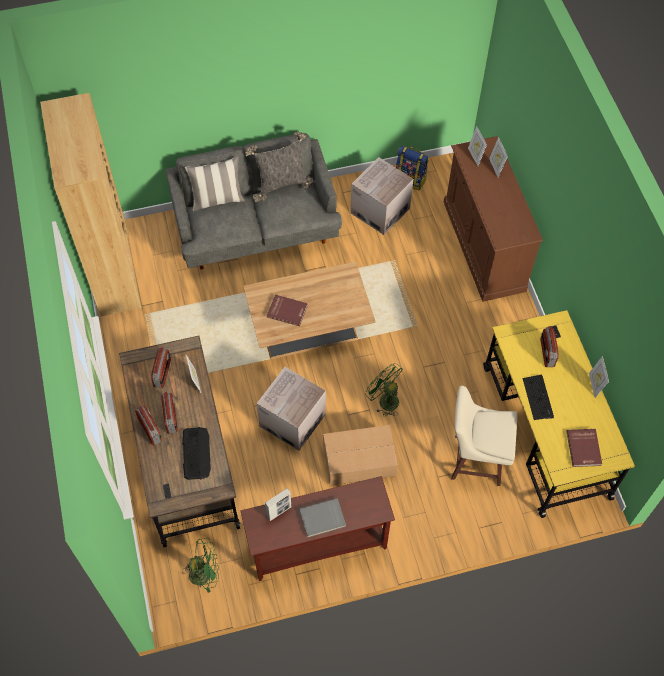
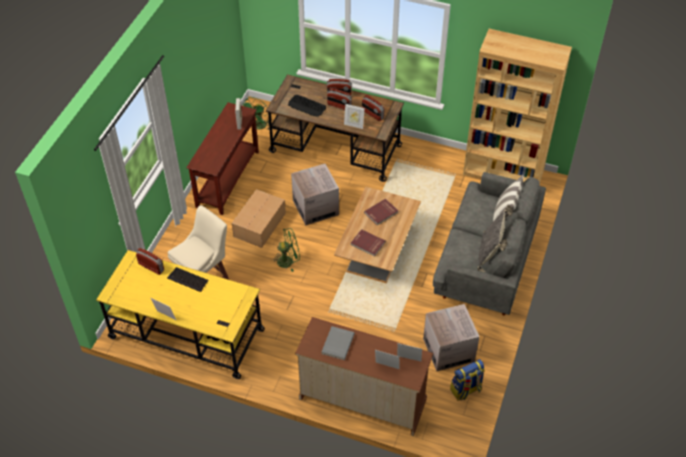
camera: 125 degrees right, 10 degrees down
grey book [299,498,346,537] -> grey book moved to [322,326,355,360]
radio [540,326,559,367] -> radio moved to [136,248,164,275]
red book [566,429,602,467] -> red book moved to [351,229,386,257]

